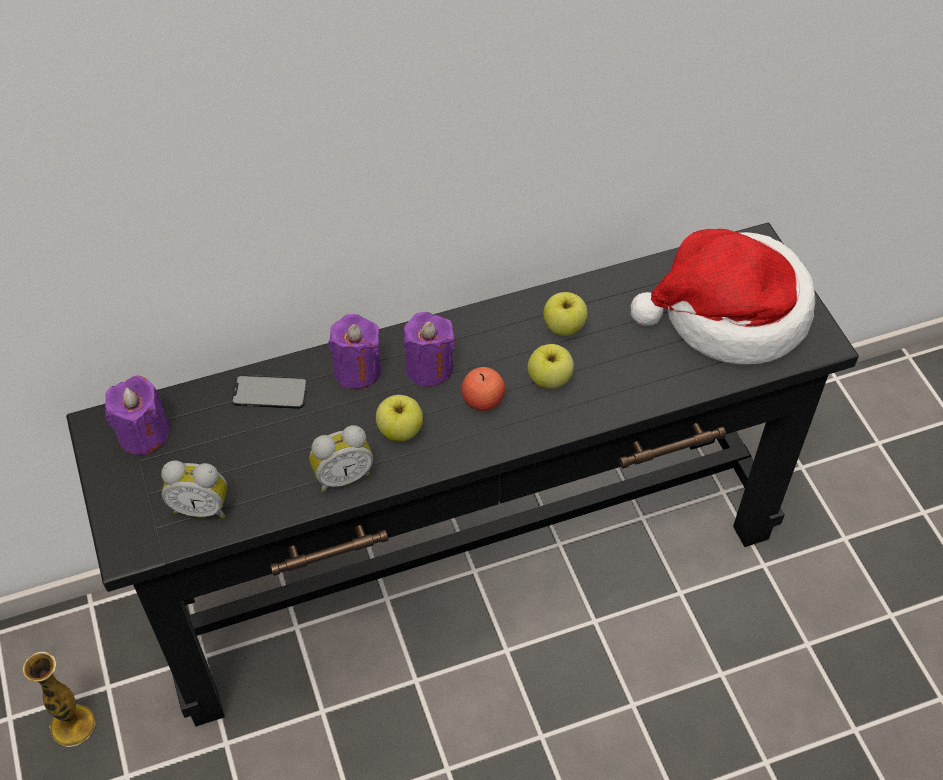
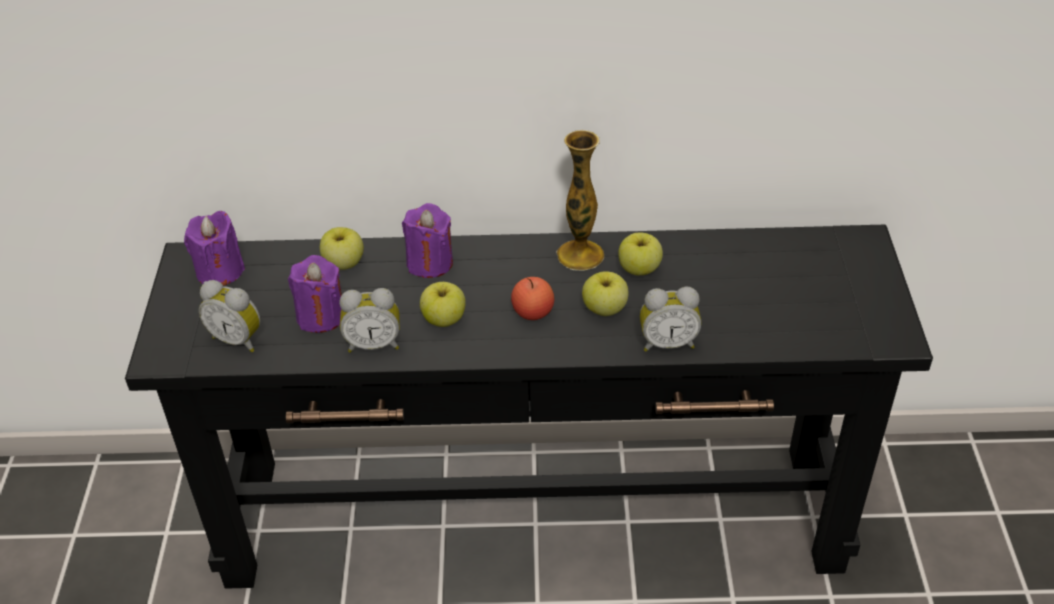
camera: 20 degrees right, 10 degrees down
vase [23,652,95,747] -> vase moved to [556,130,604,271]
phone [231,375,308,409] -> apple [320,227,364,270]
purple candle [403,312,455,387] -> purple candle moved to [288,255,342,333]
hat [630,229,815,365] -> none
none -> alarm clock [640,287,701,352]

